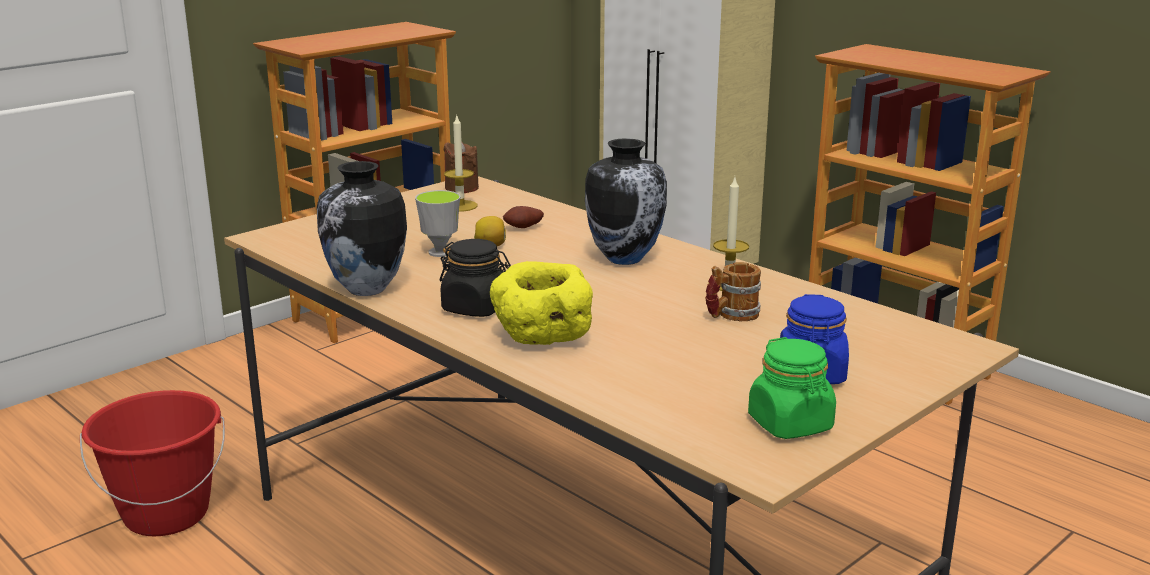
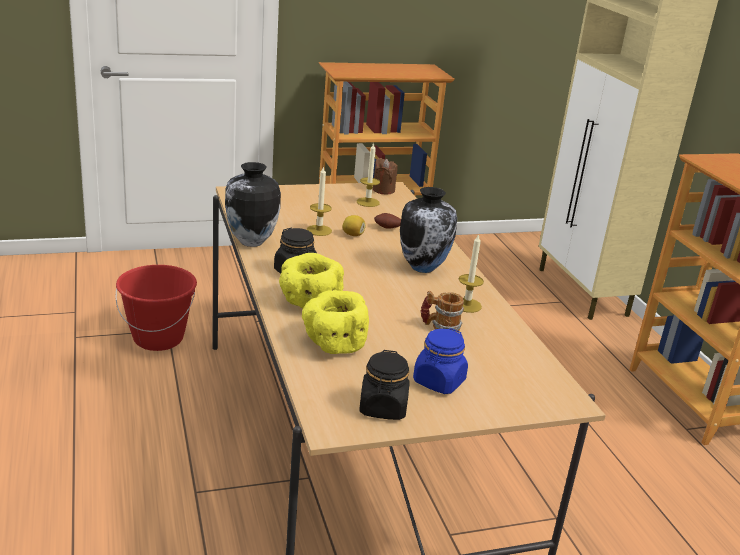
camera: 25 degrees right, 5 degrees up
cup [415,190,461,257] -> candle [307,166,332,236]
green jar [748,337,836,439] -> black jar [359,350,410,420]
none -> yellow bowl [302,290,369,354]

